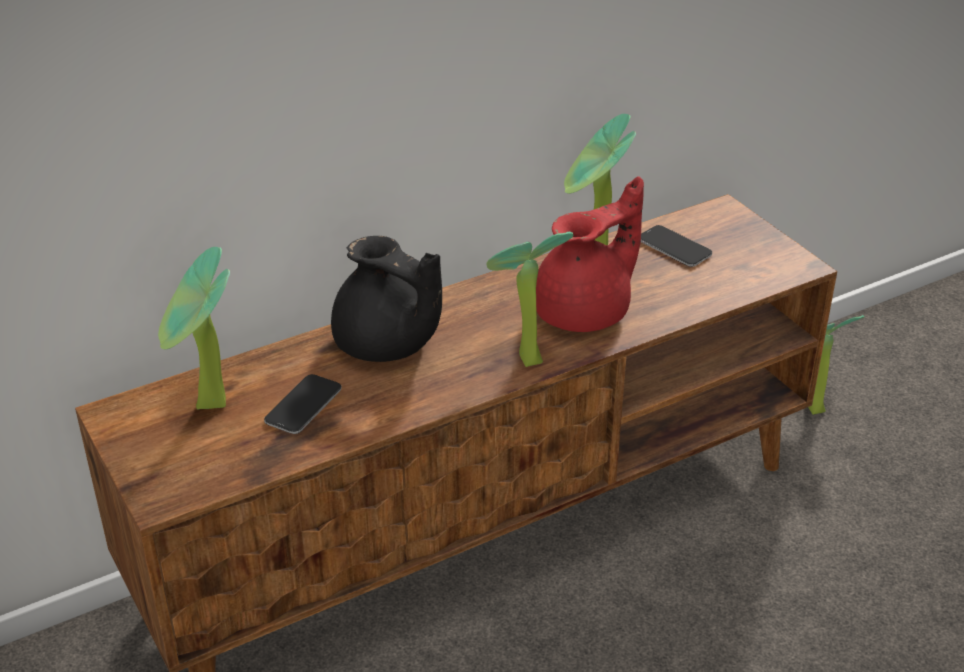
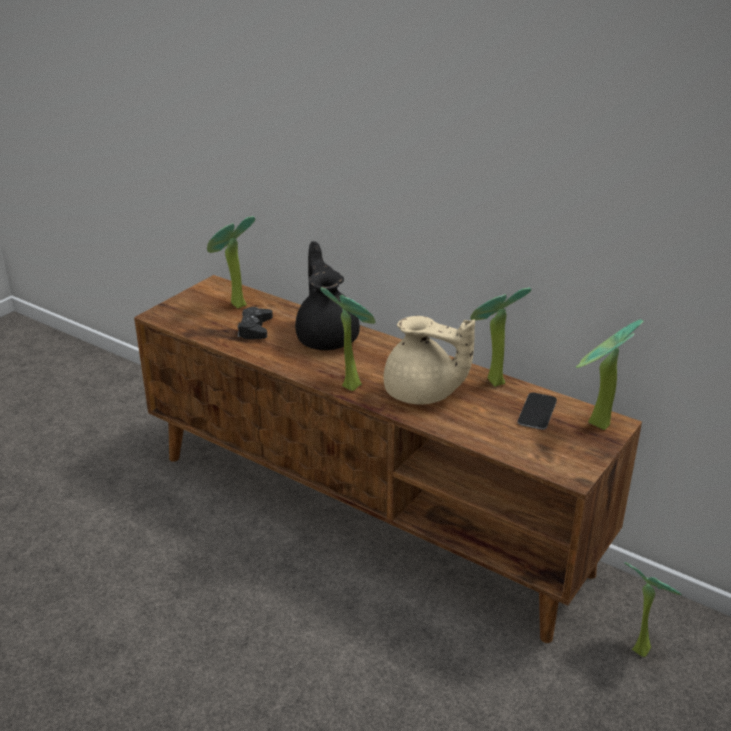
camera: 65 degrees right, 5 degrees down
phone [264,374,342,434] -> black game controller [238,307,273,339]
black teapot [331,236,442,362] -> black teapot turned 150 degrees clockwise [295,241,360,350]
red teapot [536,176,644,332] -> beige teapot [384,316,475,405]
none -> potted plant [576,319,644,430]

